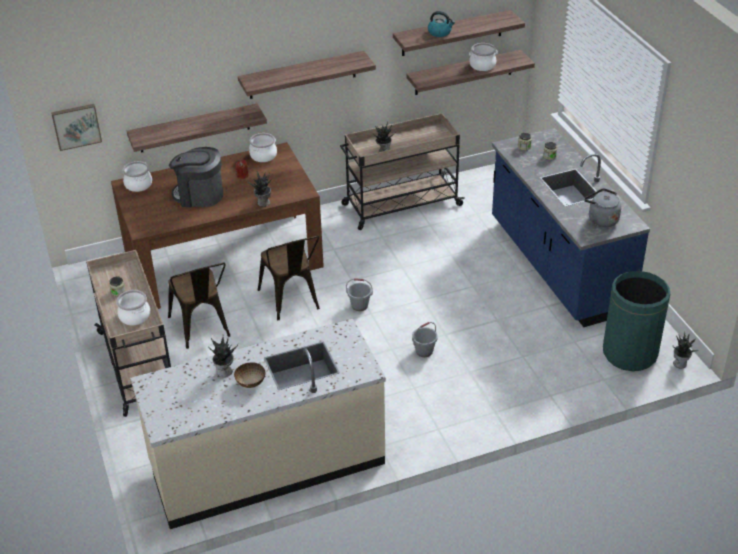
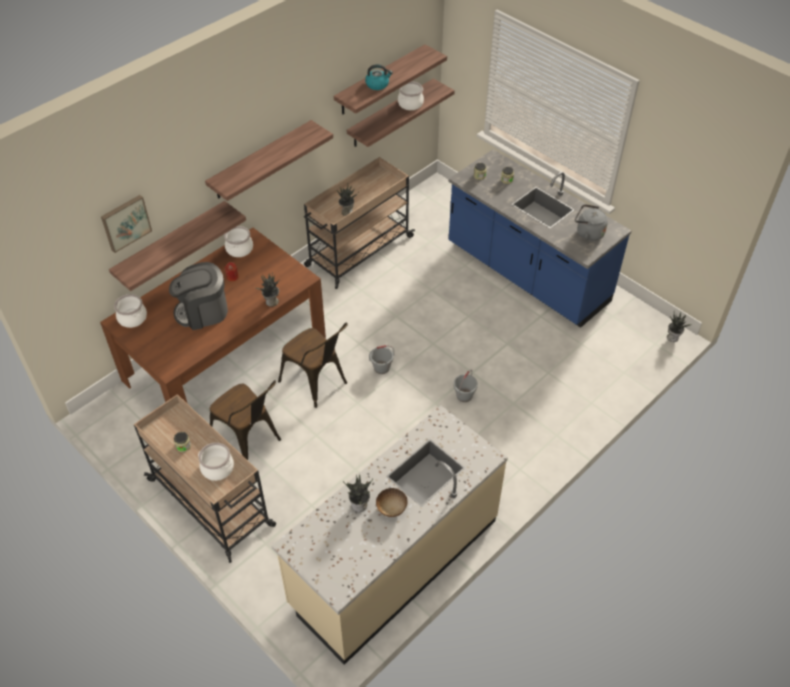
camera: 25 degrees left, 10 degrees up
picture [51,104,102,151] -> picture moved to [101,195,152,253]
green trash can [603,271,670,371] -> none

